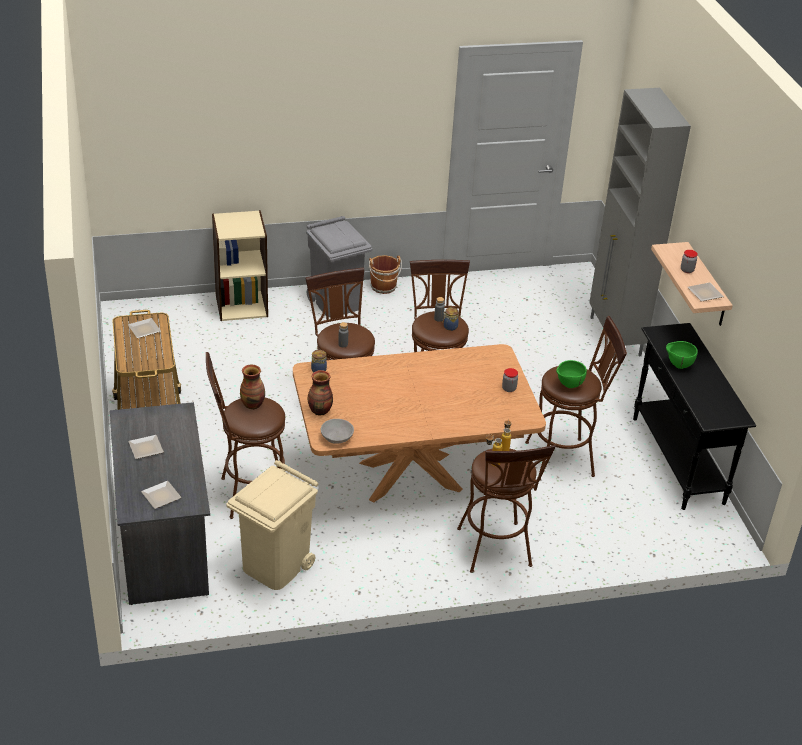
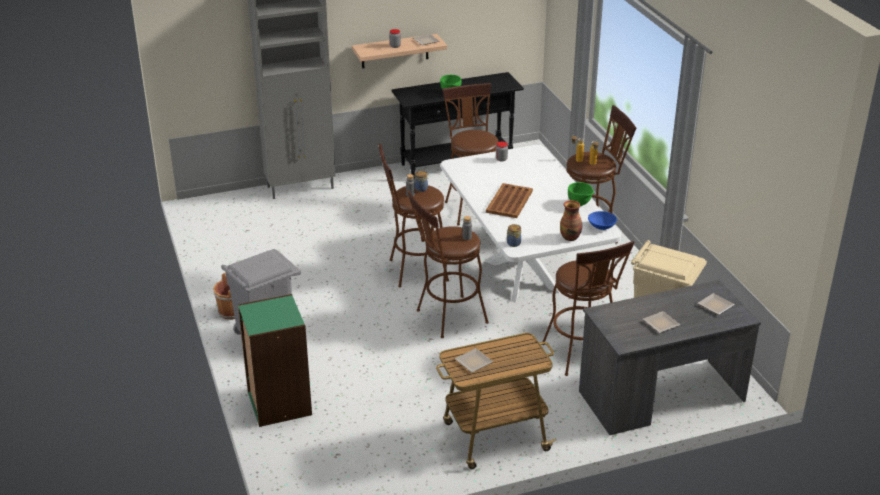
camera: 95 degrees left, 5 degrees down
beige bookcase [212,210,268,321] -> green bookcase [238,294,312,427]
vase [240,365,265,409] -> none
brown dining table [293,344,546,502] -> white dining table [441,145,621,303]
grey bowl [321,419,354,444] -> blue bowl [588,211,617,230]
green bowl [556,360,587,388] -> green bowl moved to [568,182,594,206]
none -> brown tray [486,183,533,218]

